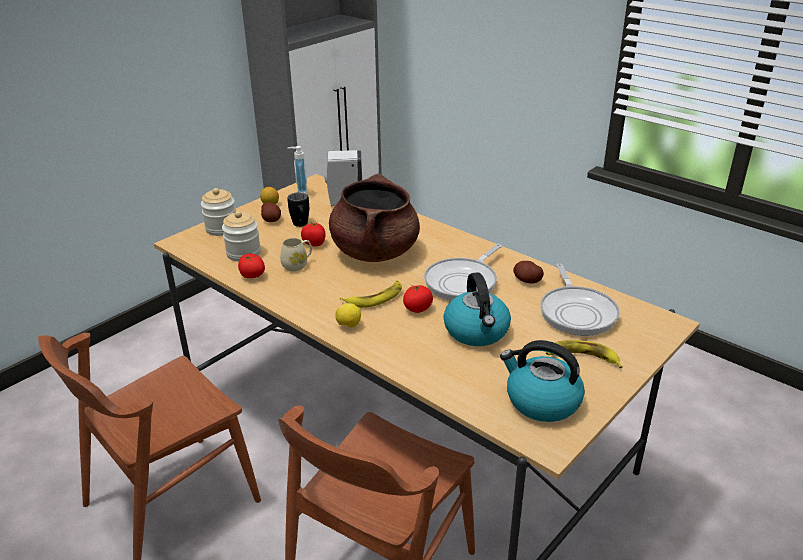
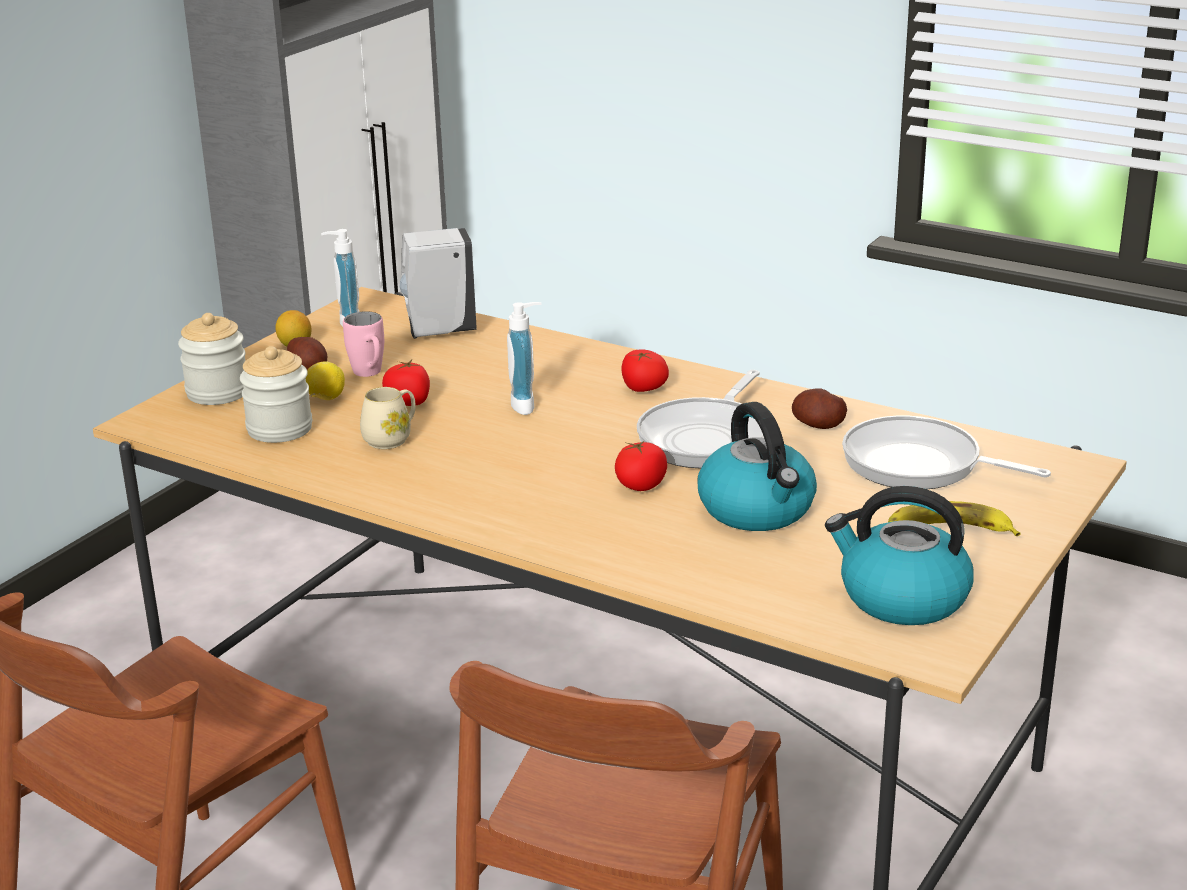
camera: 10 degrees left, 5 degrees down
tomato [238,254,265,278] -> tomato moved to [621,350,669,392]
black mug [287,192,309,227] -> pink mug [343,311,384,377]
brown cooking pot [329,174,420,262] -> soap dispenser [507,302,542,415]
lemon [335,303,361,328] -> lemon moved to [305,361,345,400]
banana [340,280,402,308] -> none
frying pan [540,264,620,336] -> frying pan turned 135 degrees clockwise [842,416,1051,489]

